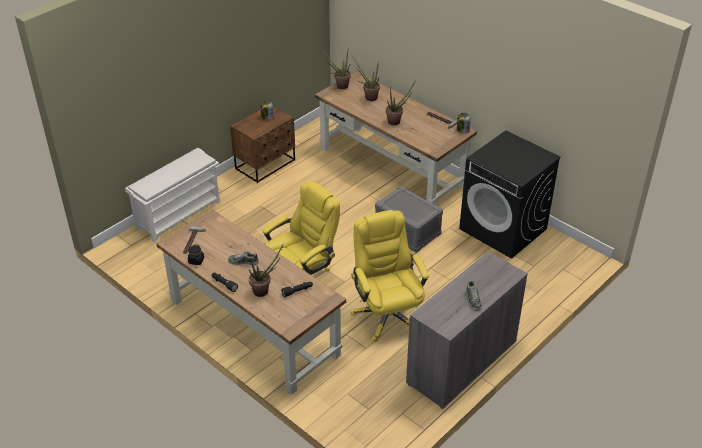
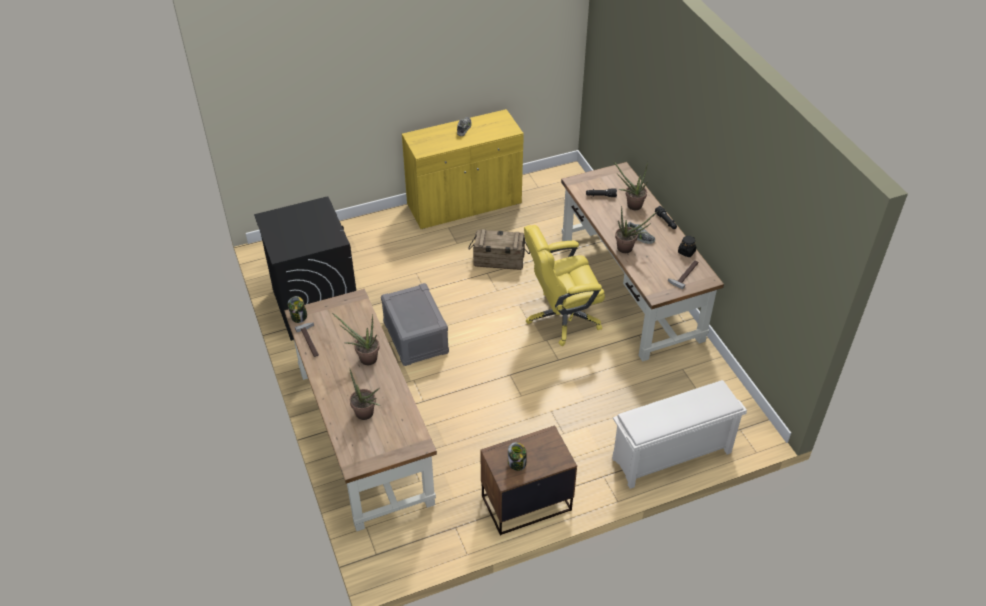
camera: 155 degrees left, 5 degrees up
potted plant [321,49,351,89] -> potted plant moved to [615,207,657,253]
yellow office chair [351,210,429,342] -> crate [468,229,530,270]
grey cabinet [406,251,528,409] -> yellow cabinet [402,109,524,229]

